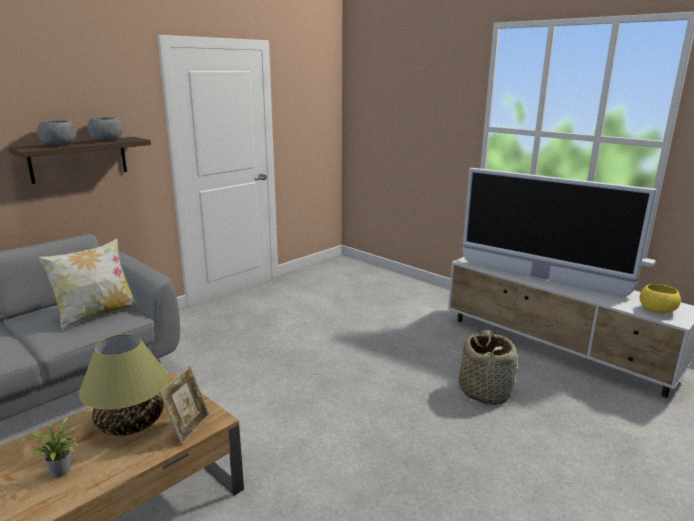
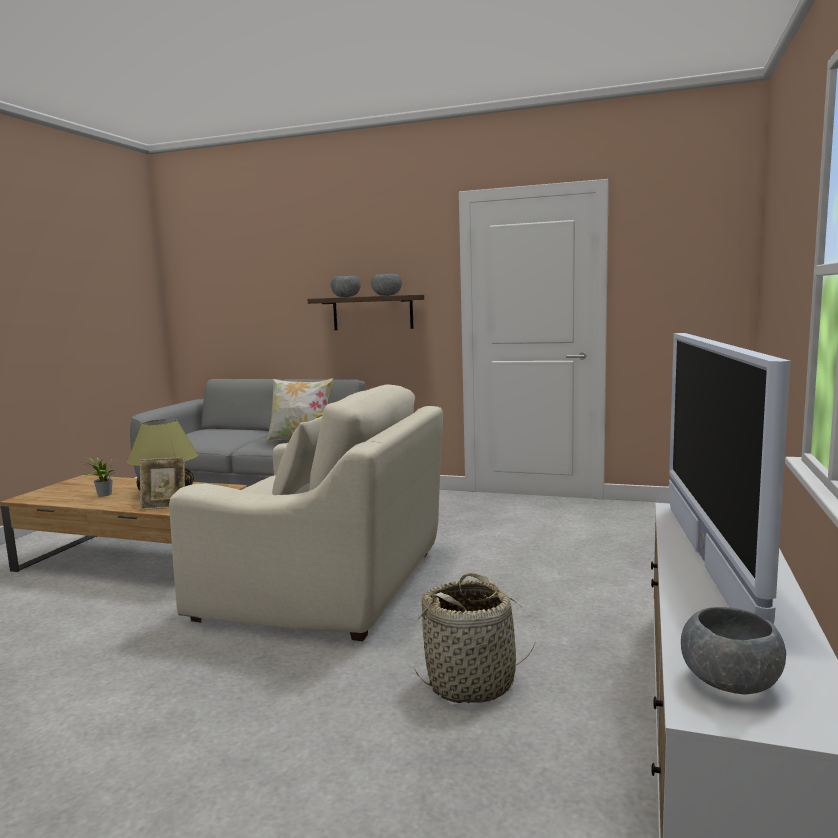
camera: 65 degrees right, 10 degrees down
yellow bowl [640,284,681,314] -> grey bowl [681,607,786,695]
none -> beige armchair [169,384,443,641]

